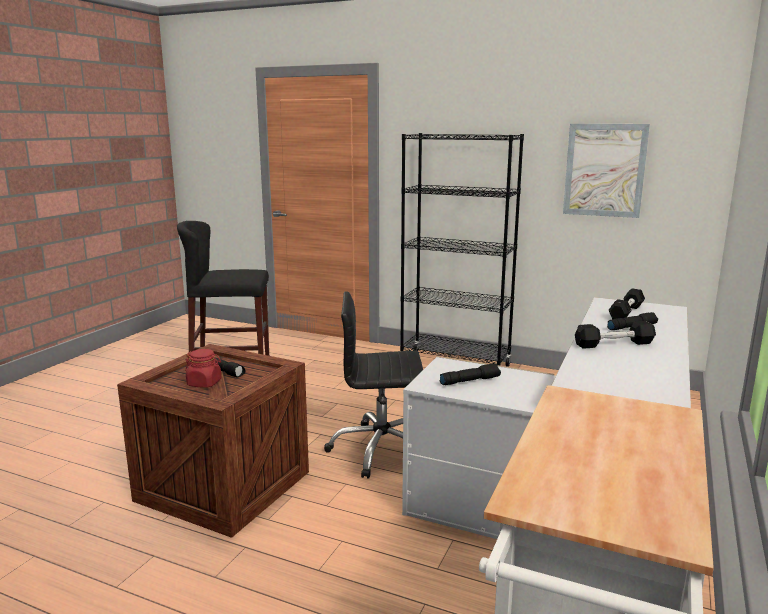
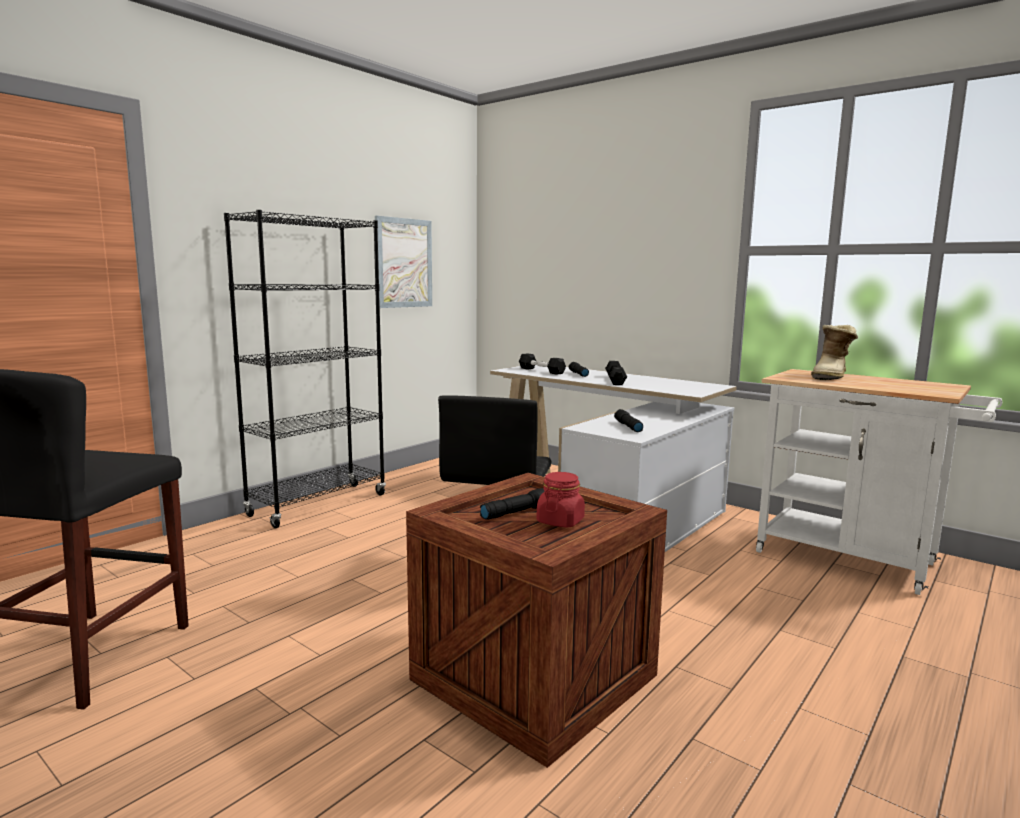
camera: 75 degrees left, 5 degrees down
none -> boot [811,325,858,380]

